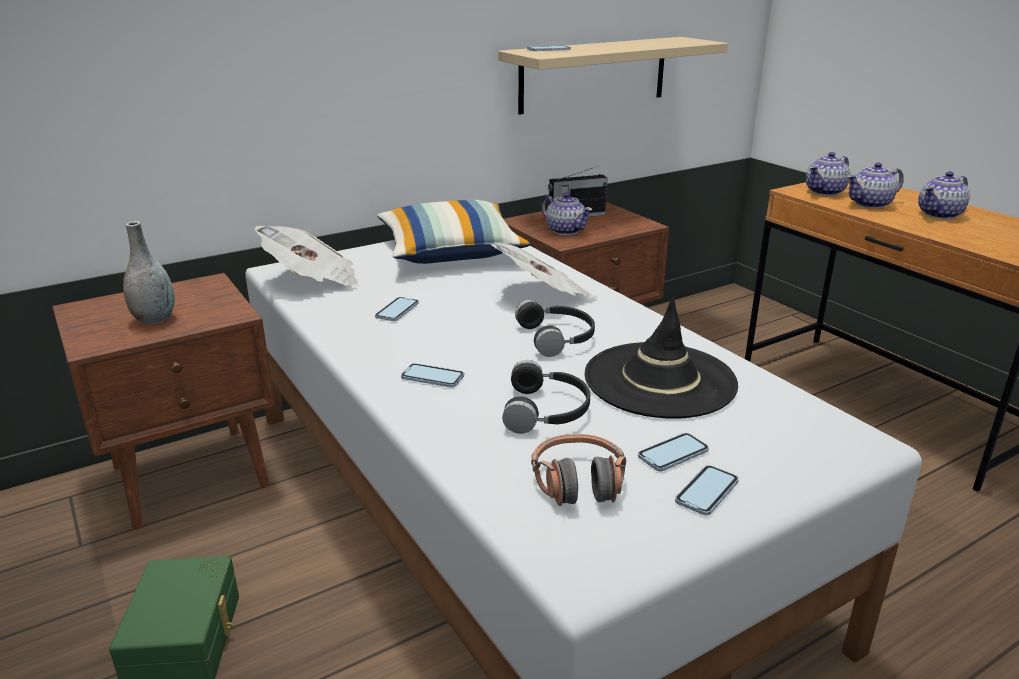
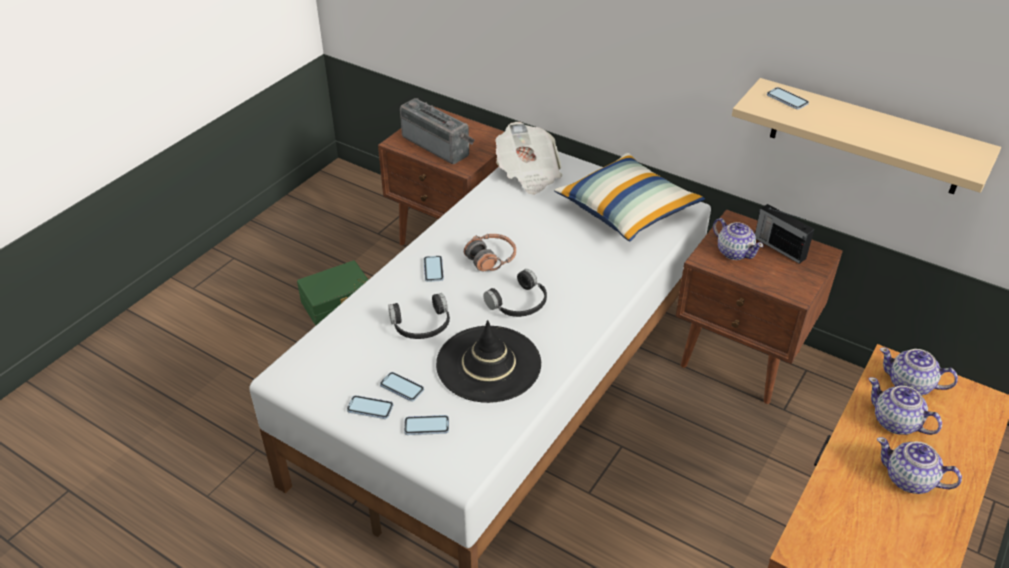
camera: 65 degrees right, 15 degrees up
grey vase [123,221,175,324] -> radio [400,98,475,164]
phone [375,297,419,321] -> phone moved to [404,415,449,435]
newspaper [490,243,597,298] -> none
headphones [531,434,626,506] -> headphones moved to [464,234,516,271]
teapot [541,193,593,235] -> teapot turned 60 degrees counterclockwise [713,218,764,260]

